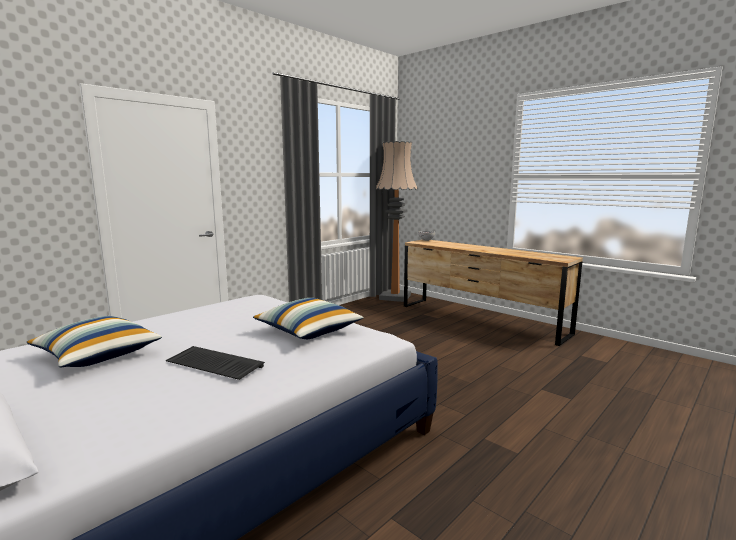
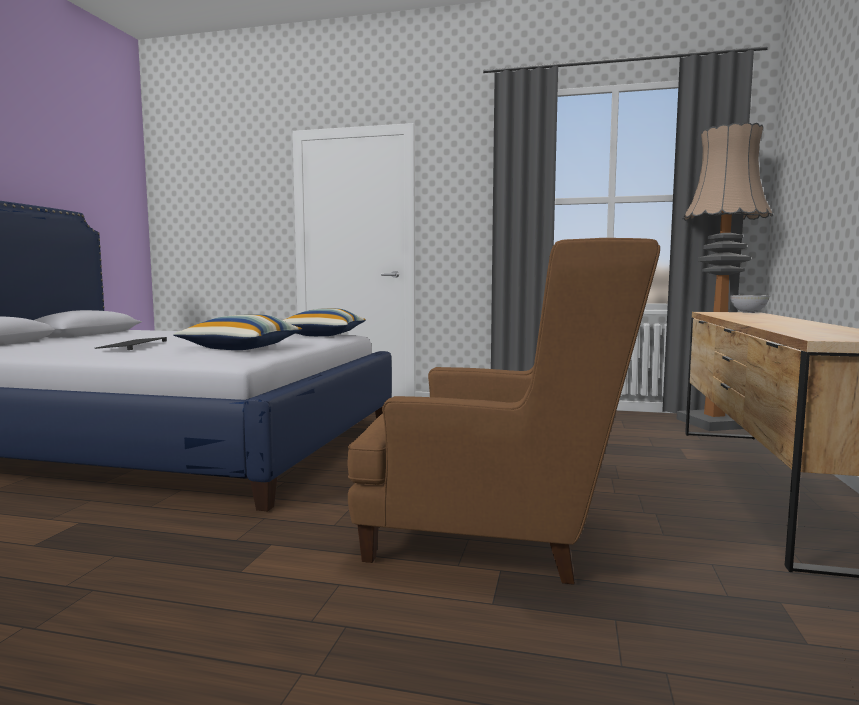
camera: 60 degrees right, 5 degrees down
pillow [27,316,162,367] -> pillow moved to [283,308,366,336]
none -> brown armchair [347,238,660,585]

